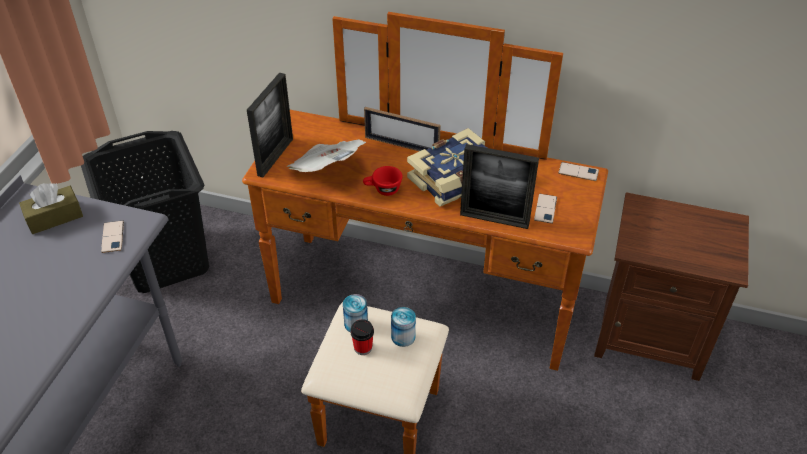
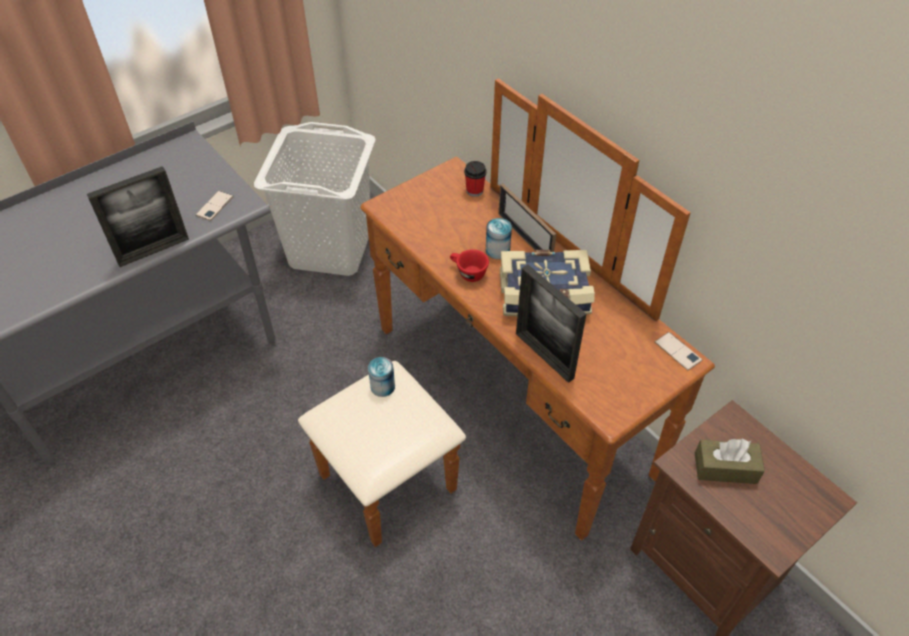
camera: 35 degrees right, 5 degrees up
brown tissue box [19,183,83,234] -> brown tissue box moved to [695,439,765,484]
black laundry basket [81,131,209,293] -> white laundry basket [254,122,376,276]
picture frame [247,73,293,177] -> picture frame moved to [87,166,189,267]
newspaper [287,139,366,172] -> none
cup [350,319,374,355] -> cup moved to [464,161,487,197]
can [391,307,416,347] -> can moved to [486,218,512,259]
phone [534,194,557,224] -> none

